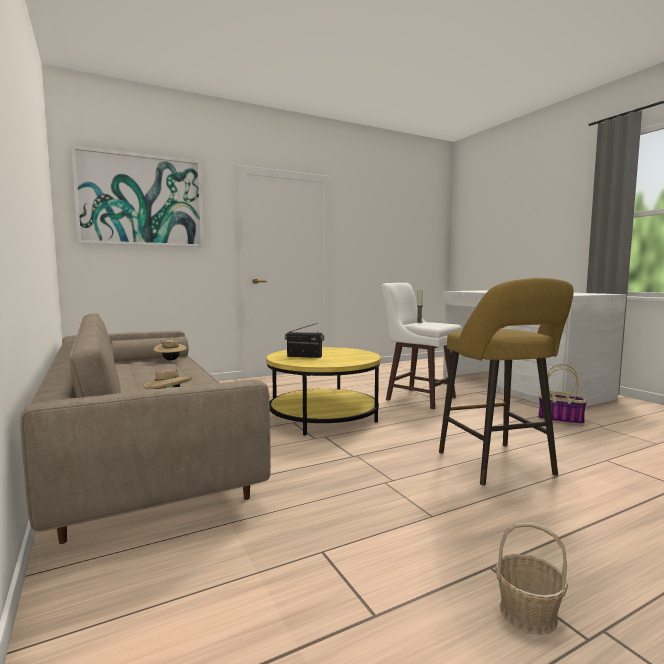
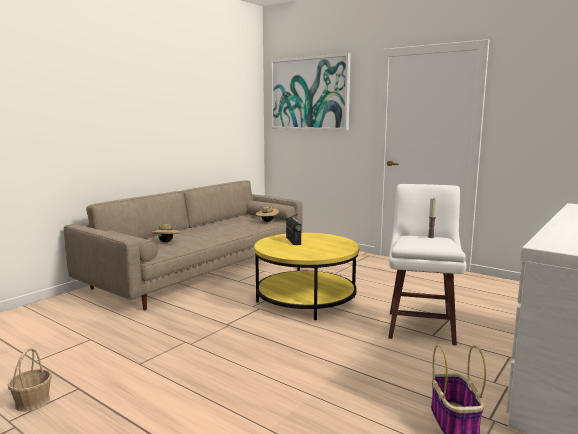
camera: 65 degrees right, 5 degrees up
yellow stool [439,278,574,485] -> none

